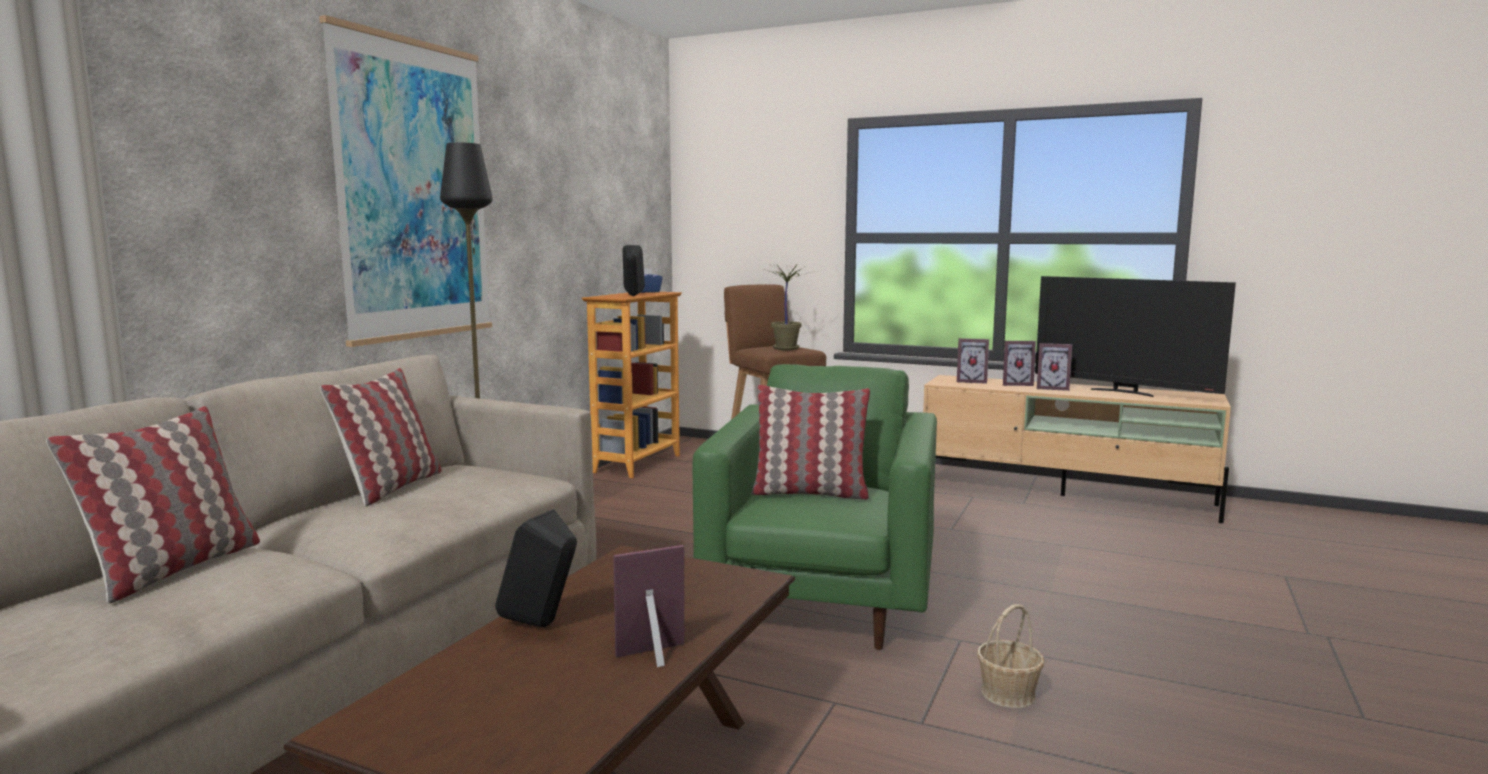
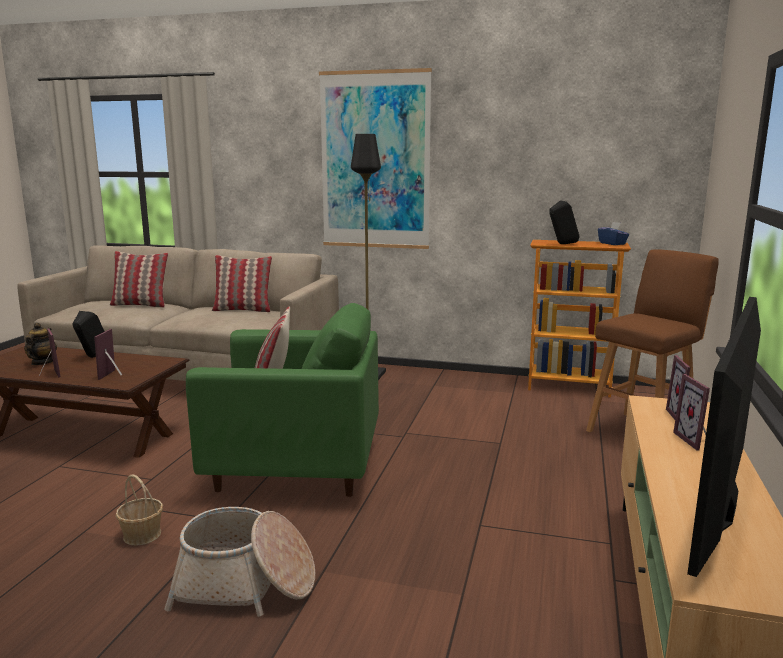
camera: 80 degrees right, 5 degrees up
potted plant [768,264,815,350] -> none
picture frame [1037,343,1072,391] -> picture frame moved to [94,329,122,380]
none -> teapot [24,323,57,365]
none -> basket [164,507,315,617]

